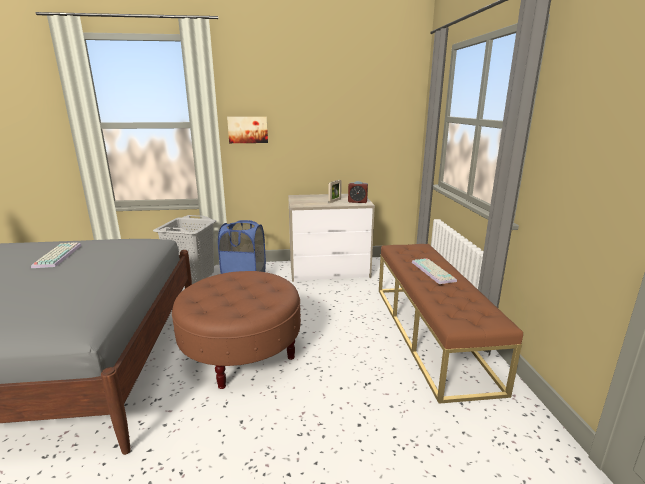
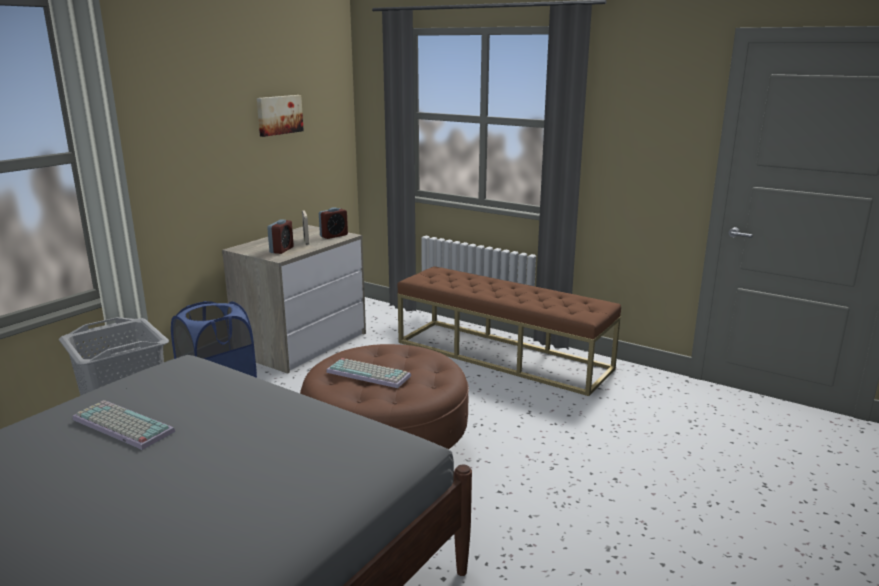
camera: 50 degrees left, 0 degrees up
picture [227,117,268,143] -> picture moved to [257,95,304,137]
keyboard [412,258,457,284] -> keyboard moved to [326,358,411,388]
none -> alarm clock [267,219,294,254]

